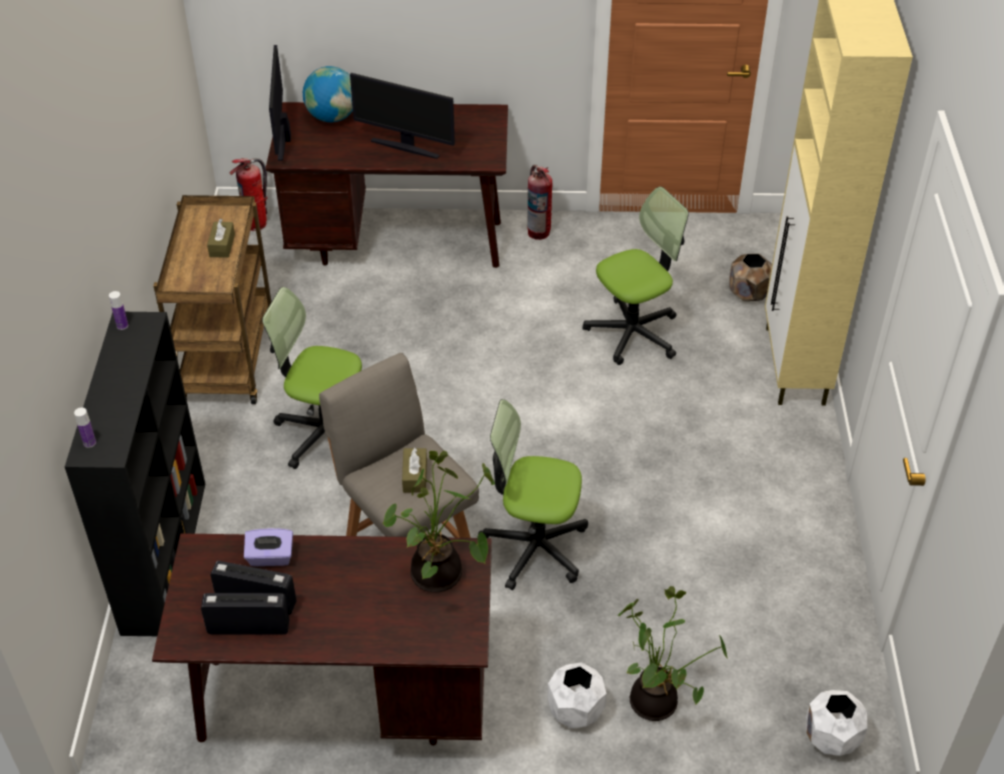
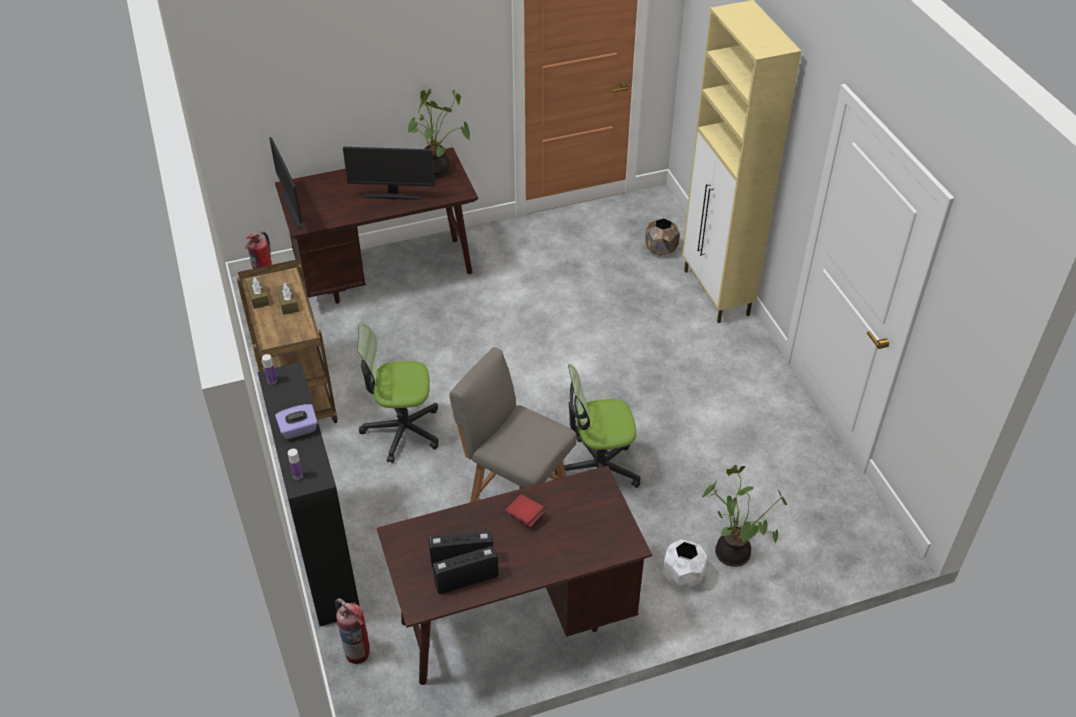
camera: 20 degrees left, 0 degrees up
purple tissue box [244,528,293,566] -> purple tissue box moved to [275,404,318,439]
globe [303,66,353,122] -> none
potted plant [382,451,495,592] -> potted plant moved to [407,89,470,178]
brown tissue box [402,447,427,493] -> brown tissue box moved to [246,277,269,309]
fire extinguisher [527,165,553,240] -> fire extinguisher moved to [335,598,370,664]
office chair [582,187,689,365] -> none
white planter [806,690,868,756] -> none
none -> red book [505,494,546,527]

